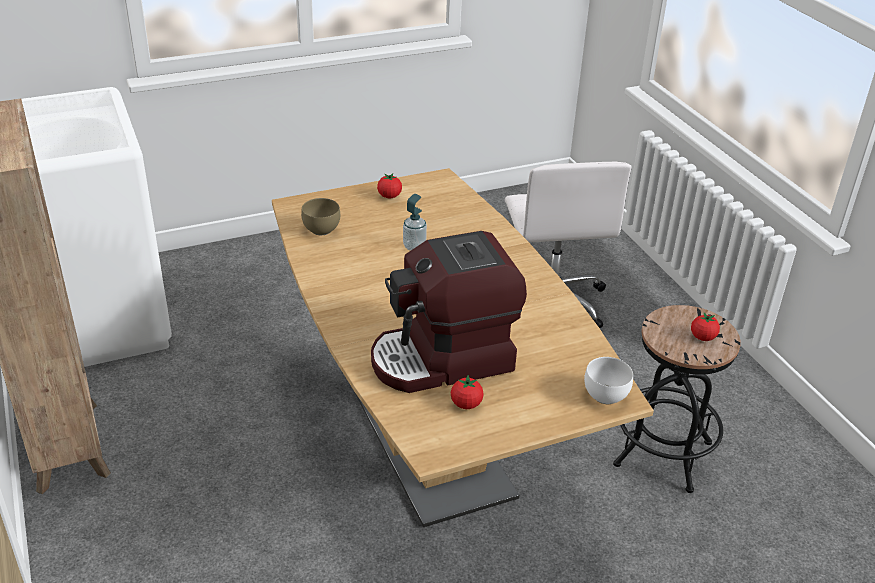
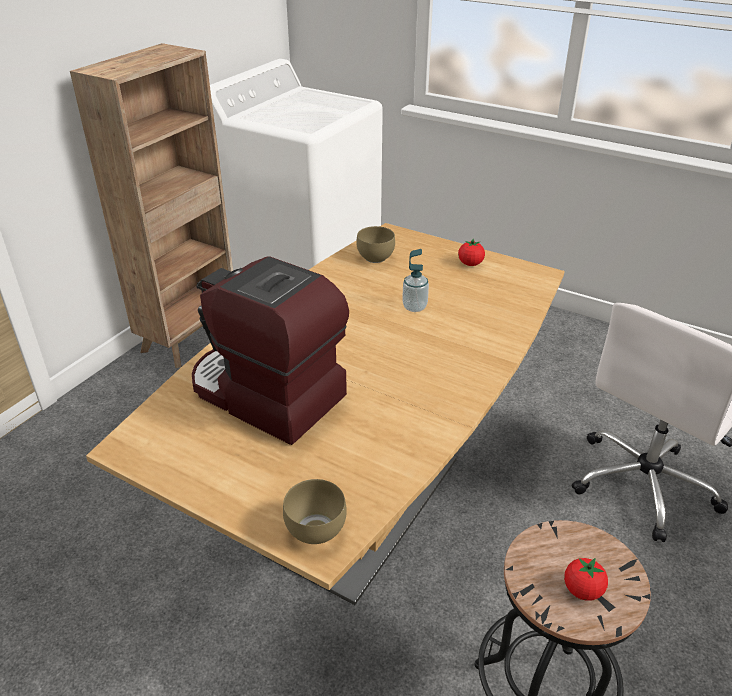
camera: 55 degrees right, 0 degrees up
tomato [451,375,484,409] -> none
white bowl [584,357,633,404] -> brown bowl [283,479,347,544]

